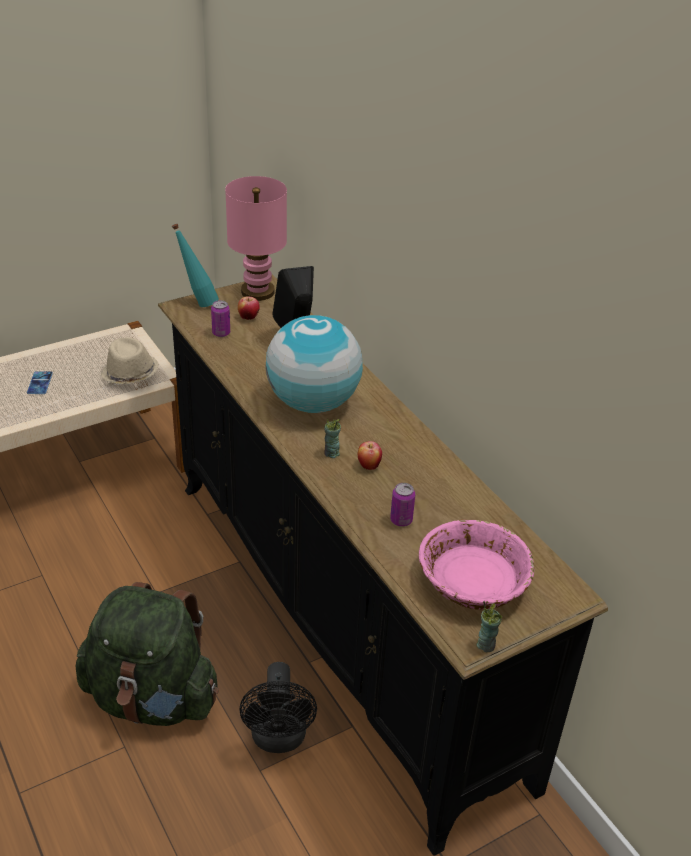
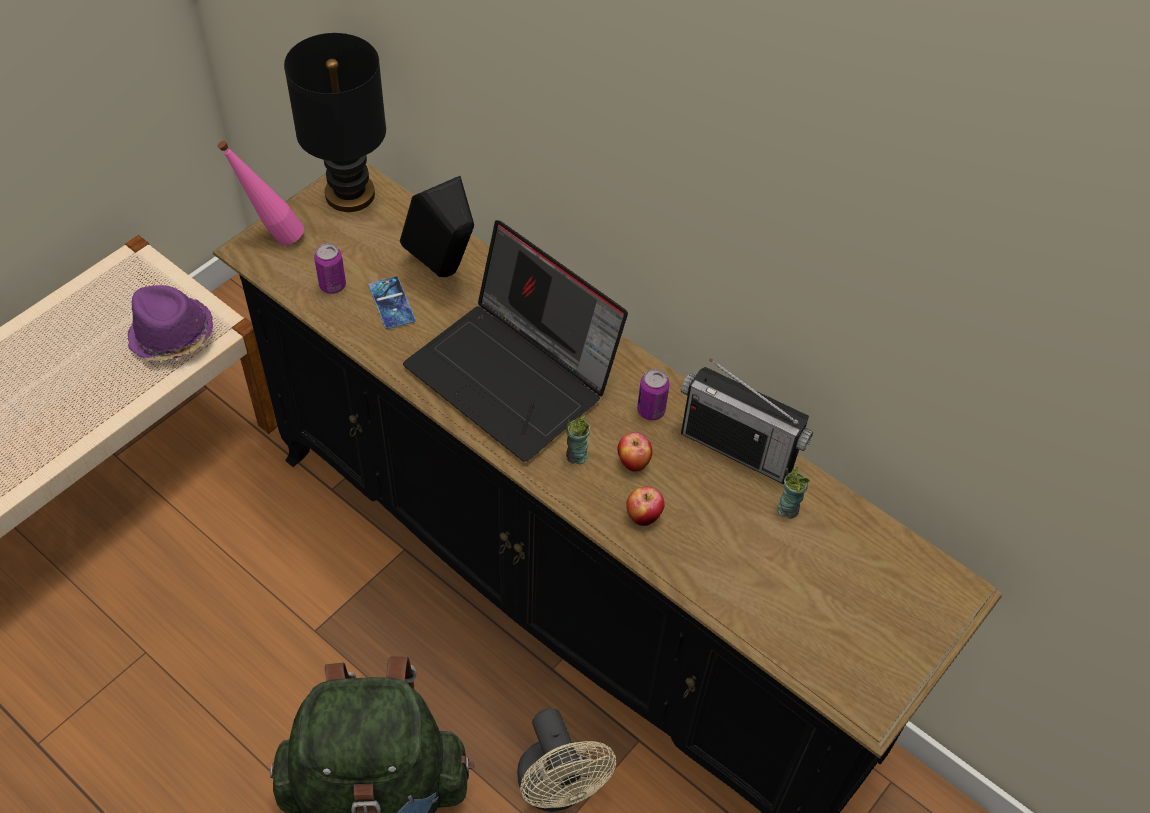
camera: 20 degrees left, 15 degrees up
phone [27,371,53,394] -> phone moved to [369,276,415,329]
beige hat [101,338,159,384] -> purple hat [127,285,213,361]
turquoise bottle [172,224,219,307] -> pink bottle [217,141,304,245]
pink table lamp [225,176,287,301] -> black table lamp [284,33,386,212]
apple [238,296,260,320] -> apple moved to [626,486,665,526]
black fan [239,662,317,753] -> beige fan [517,708,616,812]
globe [266,315,363,413] -> laptop [403,220,628,462]
can [390,483,415,527] -> can moved to [637,369,669,420]
pink bowl [419,519,535,610] -> none
cup [476,601,502,652] -> cup moved to [777,467,810,519]
none -> radio [681,358,813,484]

